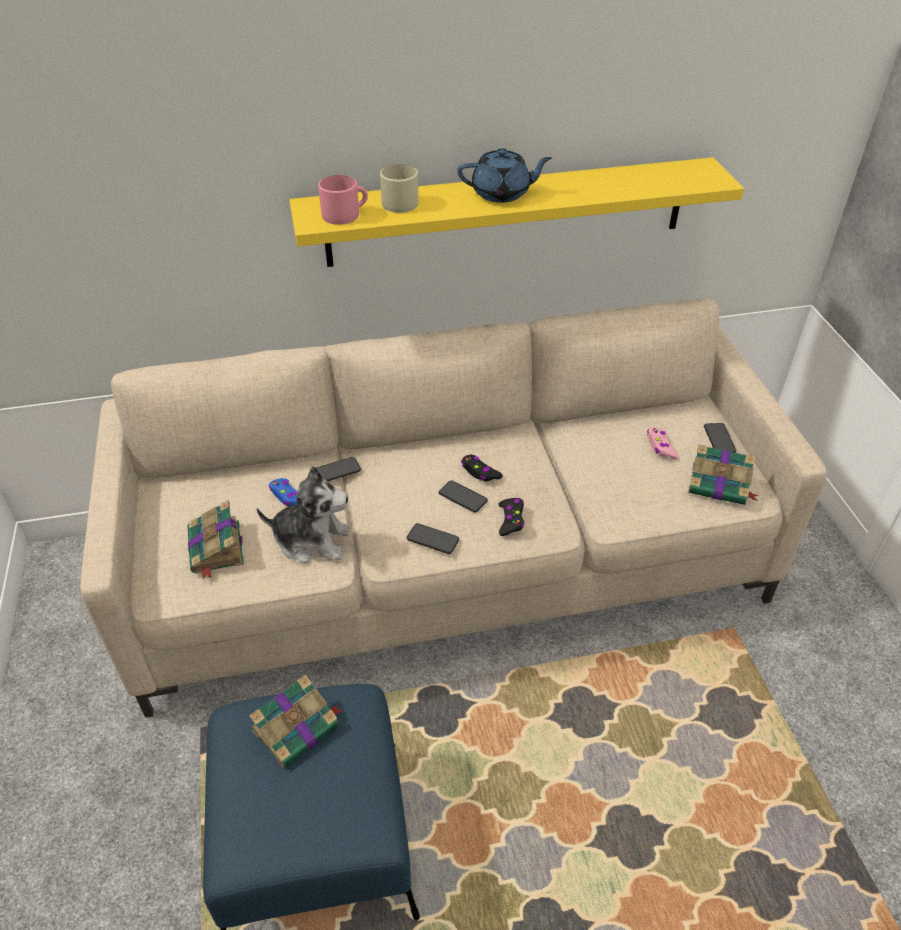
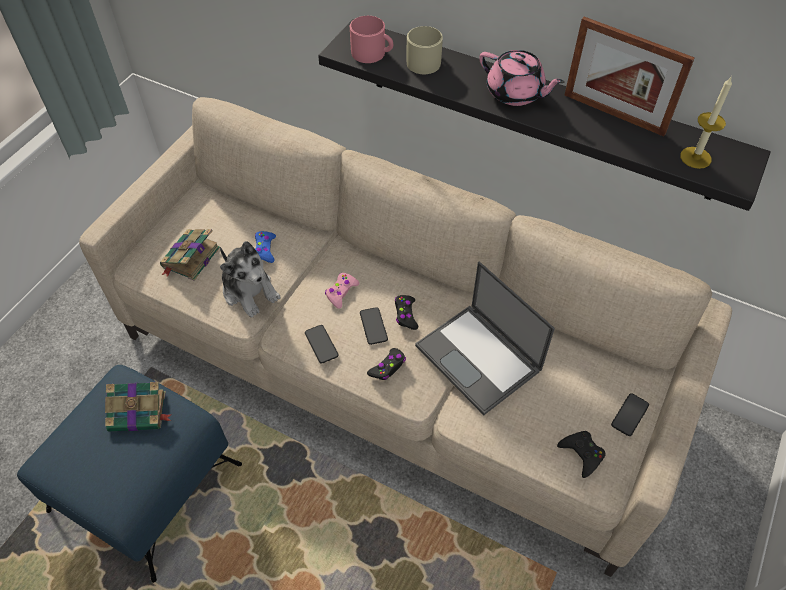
camera: 40 degrees right, 10 degrees up
yellow shelf [290,157,744,267] -> black shelf [318,19,771,211]
phone [316,457,361,481] -> none
blue teapot [457,148,552,203] -> pink teapot [479,50,565,106]
pink game controller [647,427,679,459] -> pink game controller moved to [325,273,360,309]
book [688,445,758,505] -> black game controller [557,431,606,478]
none -> laptop [415,261,555,415]
none -> picture frame [565,17,695,136]
none -> candle [680,76,732,169]

